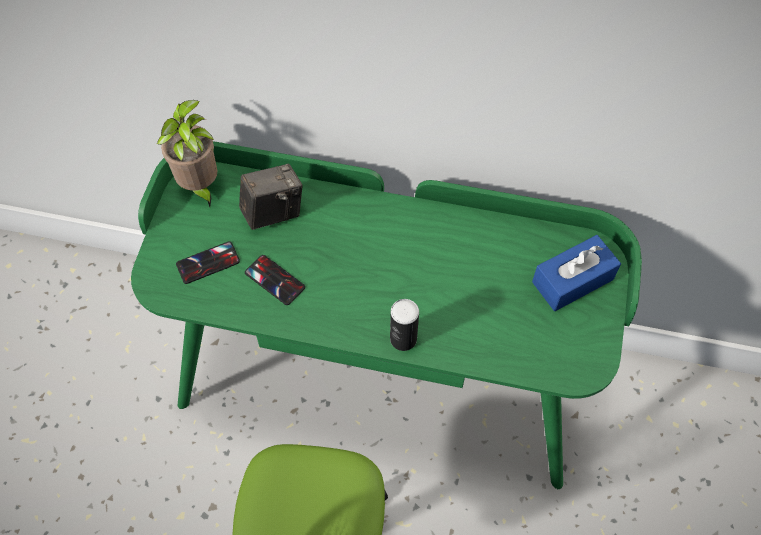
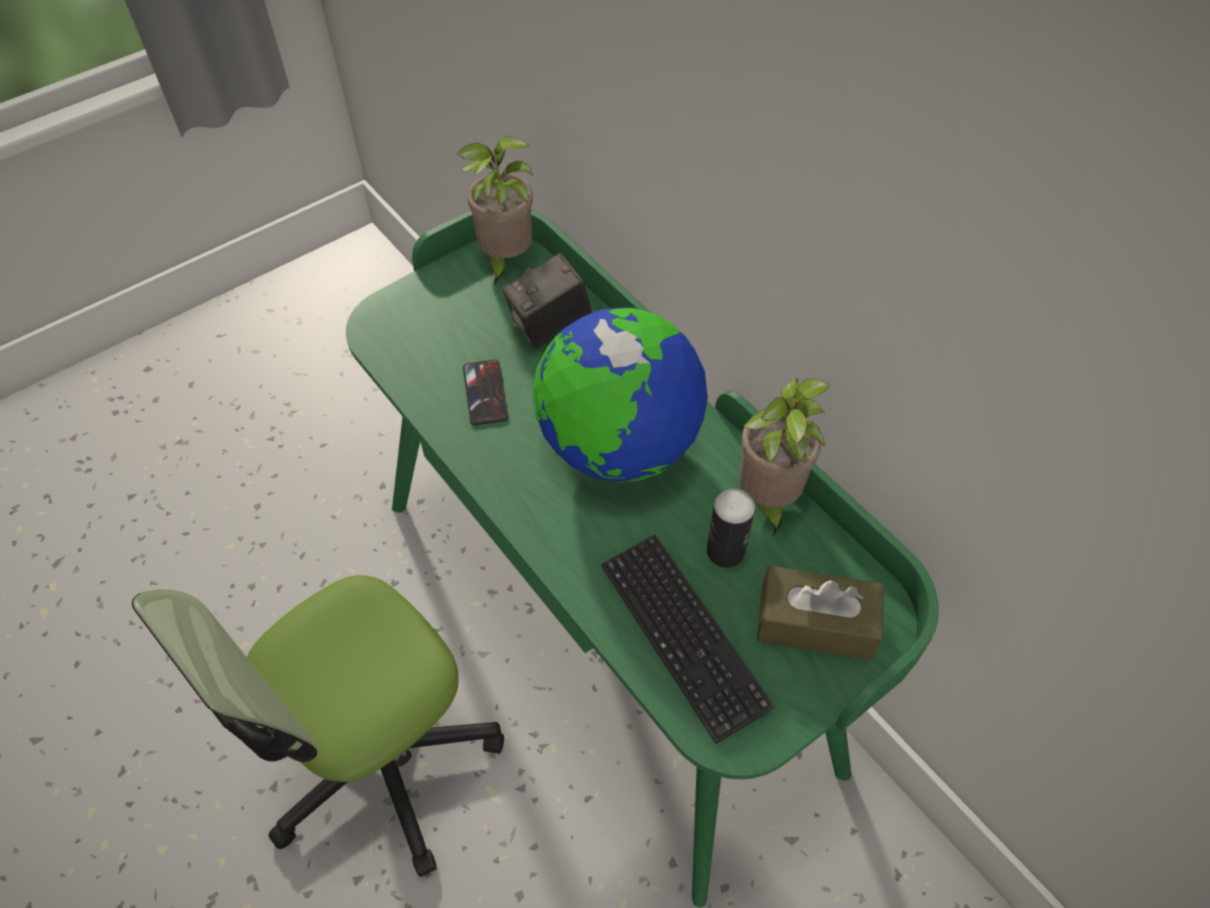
camera: 40 degrees right, 5 degrees down
phone [176,241,240,284] -> none
camera [239,164,303,230] -> camera turned 135 degrees clockwise [502,253,592,349]
can [390,299,419,351] -> can moved to [707,489,755,568]
blue tissue box [532,235,621,311] -> brown tissue box [757,566,884,660]
none -> globe [533,307,708,483]
none -> keyboard [601,534,775,744]
none -> potted plant [739,378,830,537]

